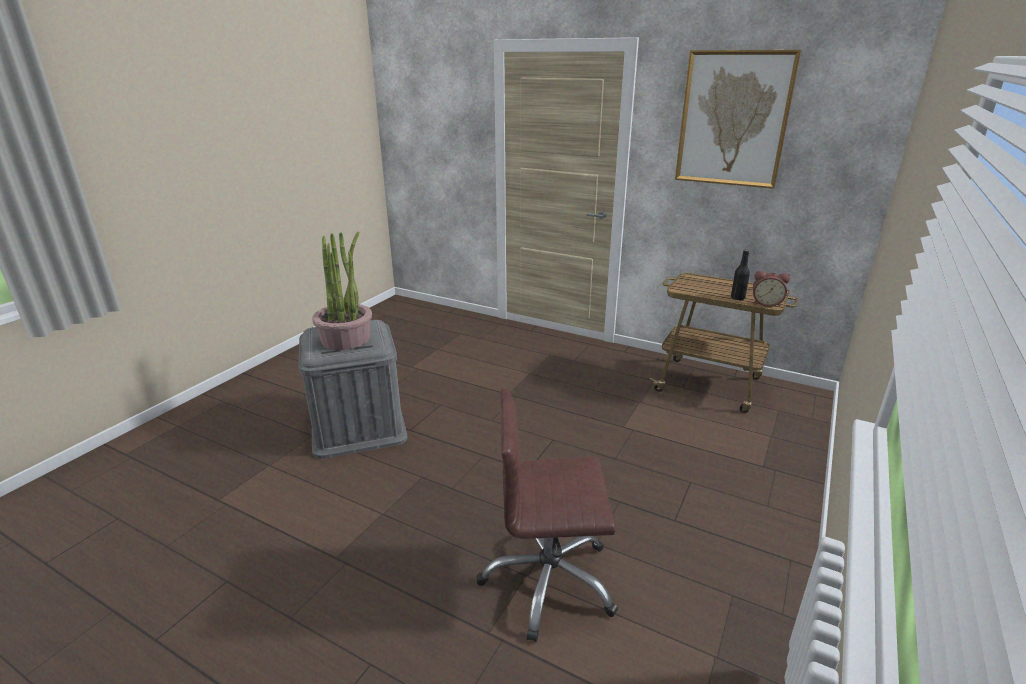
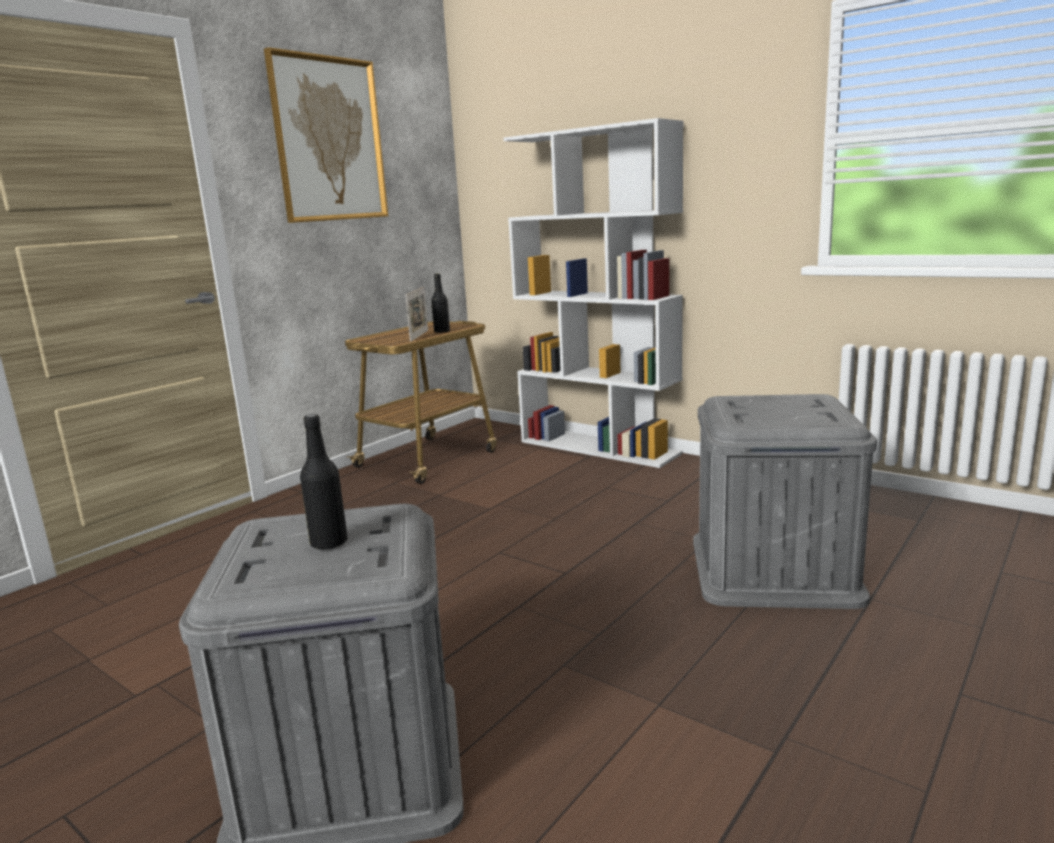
camera: 80 degrees left, 10 degrees down
potted plant [312,232,372,350] -> black bottle [300,414,347,550]
brown office chair [477,388,618,642] -> grey storage box [693,394,877,609]
alarm clock [753,271,790,307] -> none
none -> picture frame [405,287,428,342]
none -> white bookcase [503,118,683,468]

